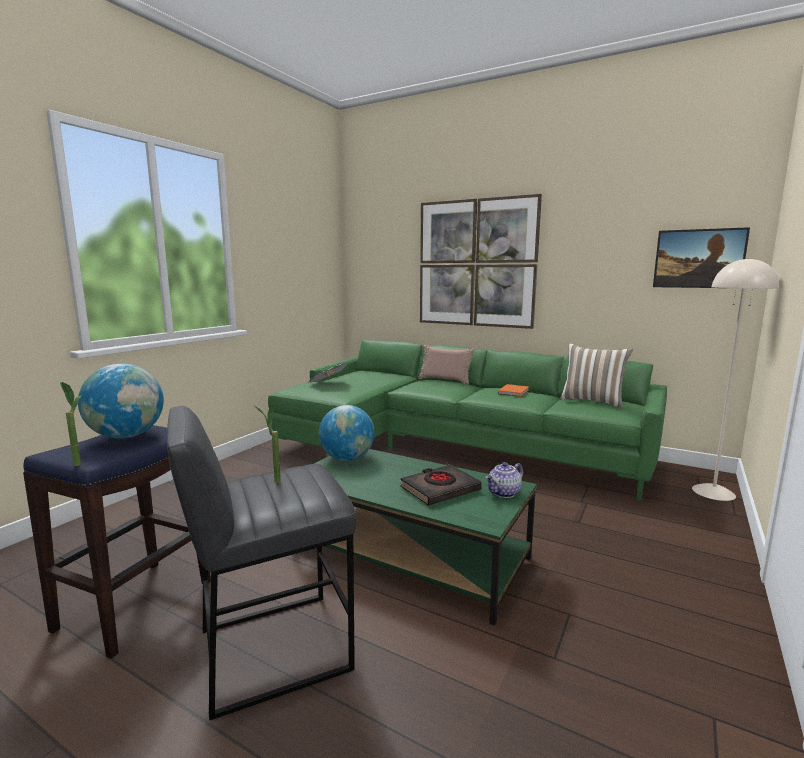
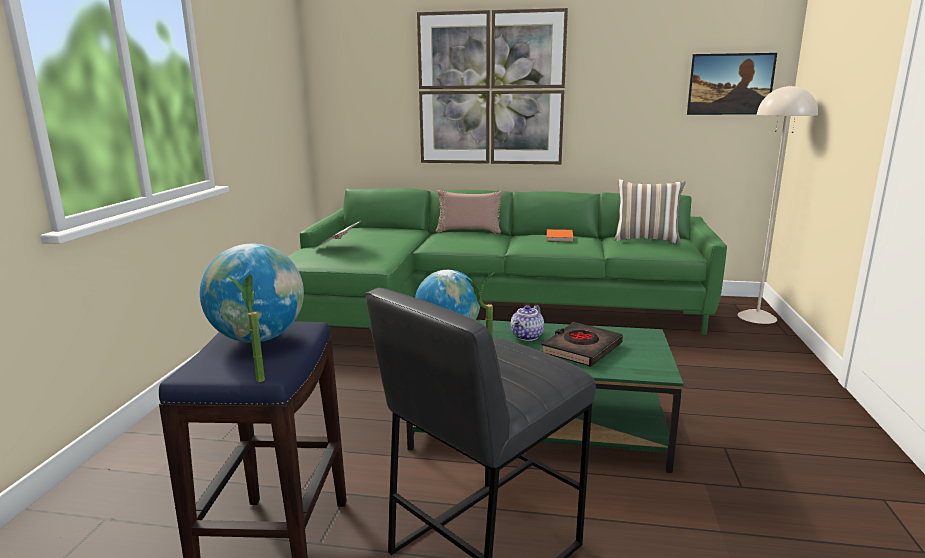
camera: 20 degrees left, 5 degrees up
teapot [485,462,523,498] -> teapot moved to [511,305,544,341]

